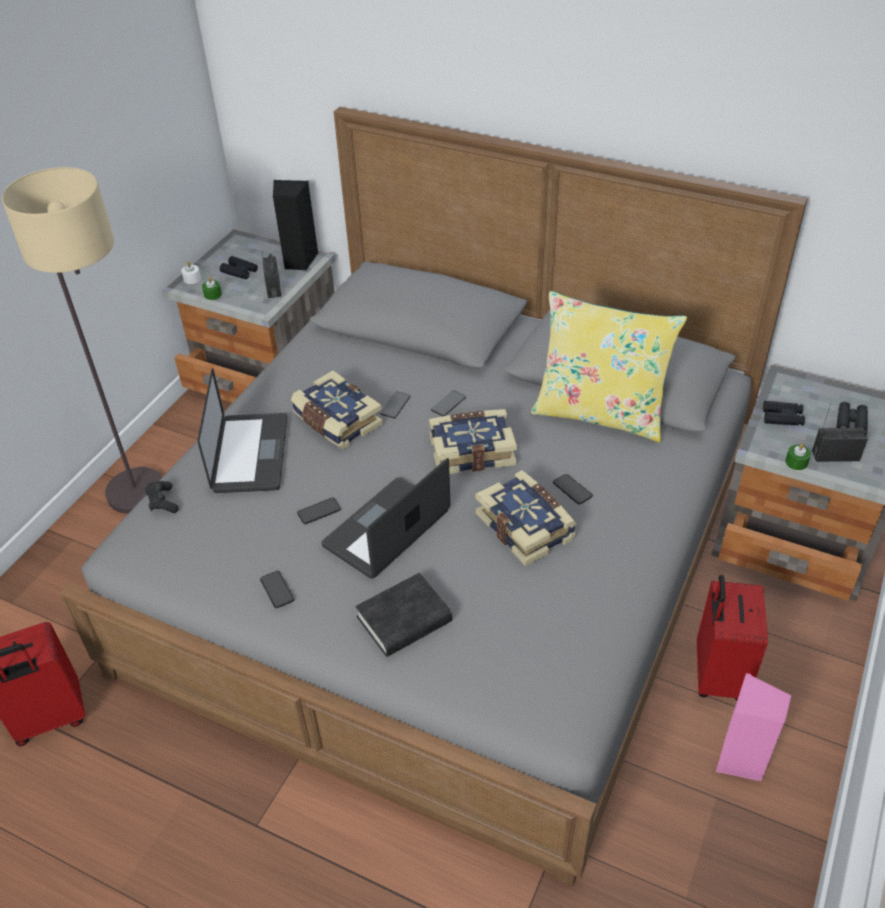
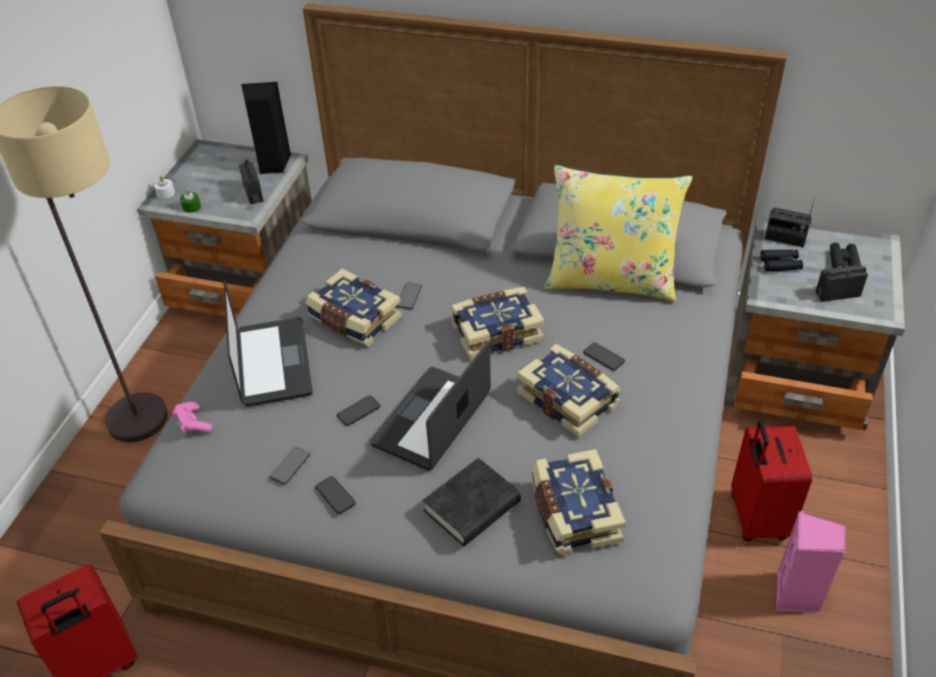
camera: 10 degrees left, 0 degrees up
black game controller [145,481,179,513] -> pink game controller [173,401,212,434]
black binoculars [220,256,258,279] -> none
phone [431,390,466,416] -> phone moved to [270,447,311,485]
green candle [785,443,811,470] -> none
none -> book [531,449,626,555]
none -> radio [764,198,815,248]

